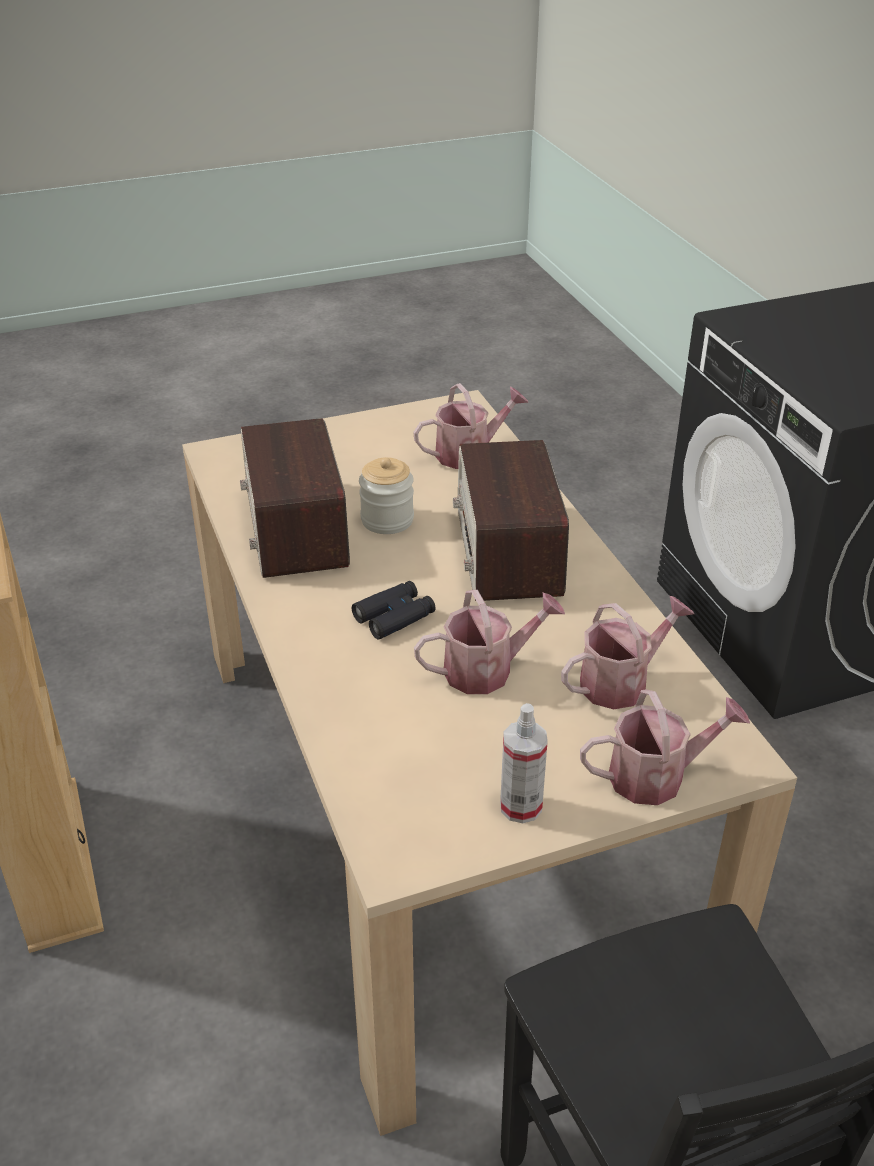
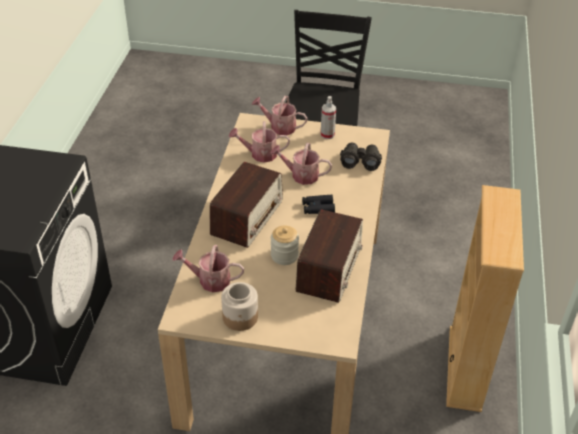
camera: 150 degrees left, 5 degrees up
none -> jar [221,282,258,331]
none -> black binoculars [340,143,382,171]

